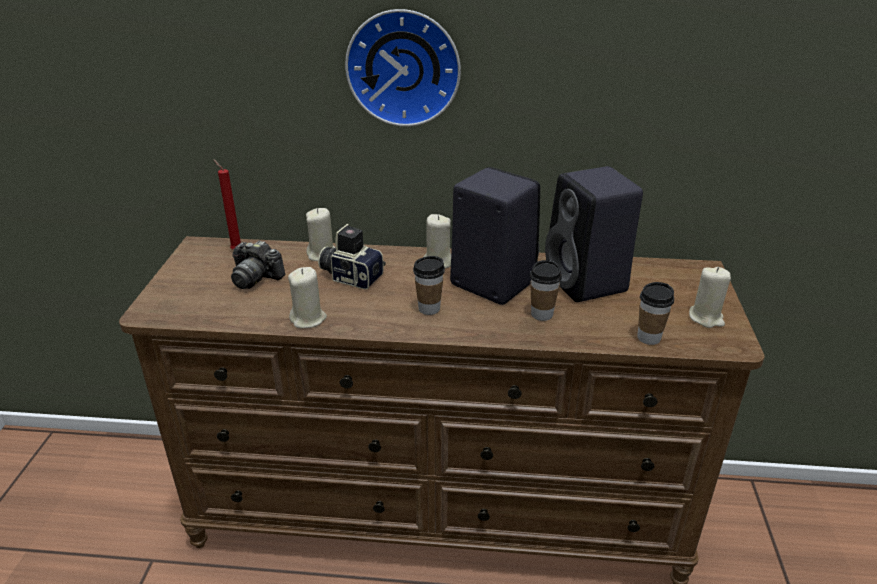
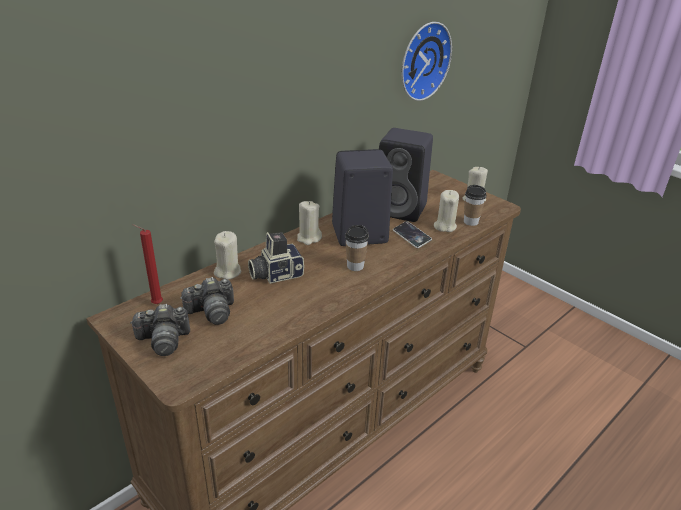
camera: 50 degrees left, 0 degrees up
beige candle [288,267,327,328] -> beige candle moved to [434,190,459,232]
wall clock [345,9,461,127] -> wall clock moved to [402,22,452,101]
cup [530,260,562,321] -> phone [393,221,432,248]
none -> camera [130,304,190,356]

